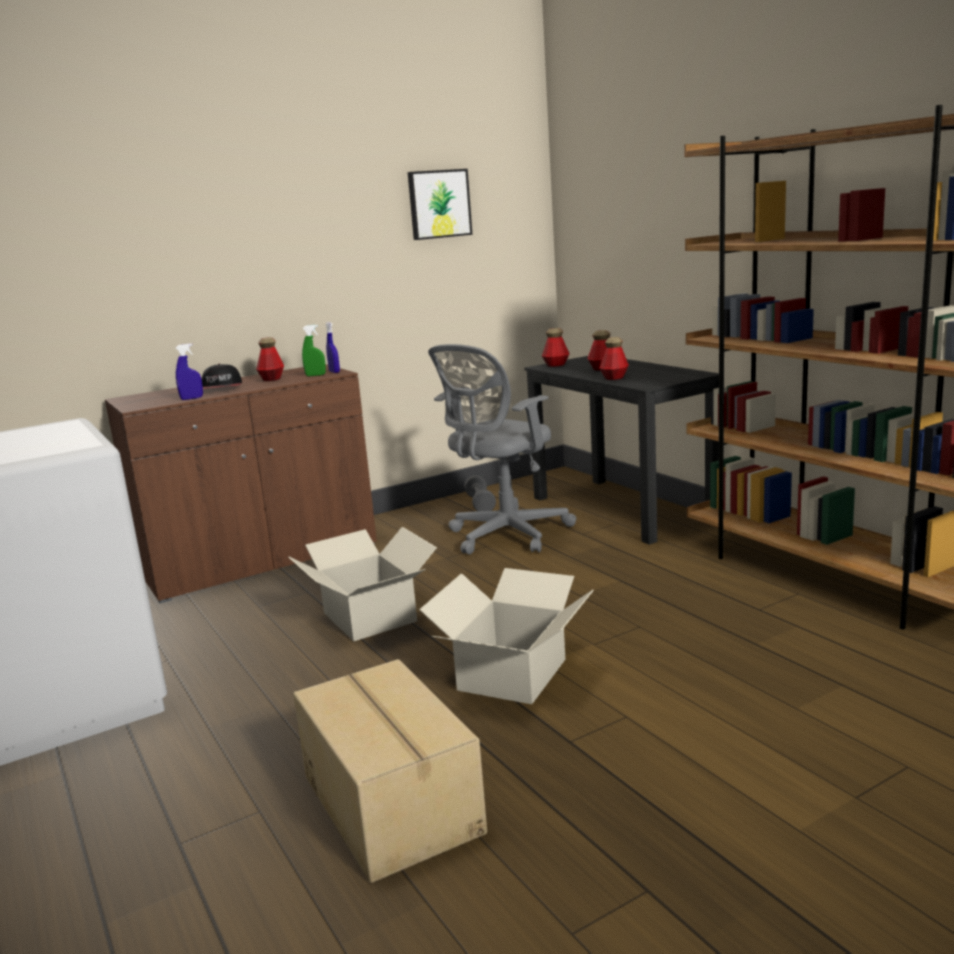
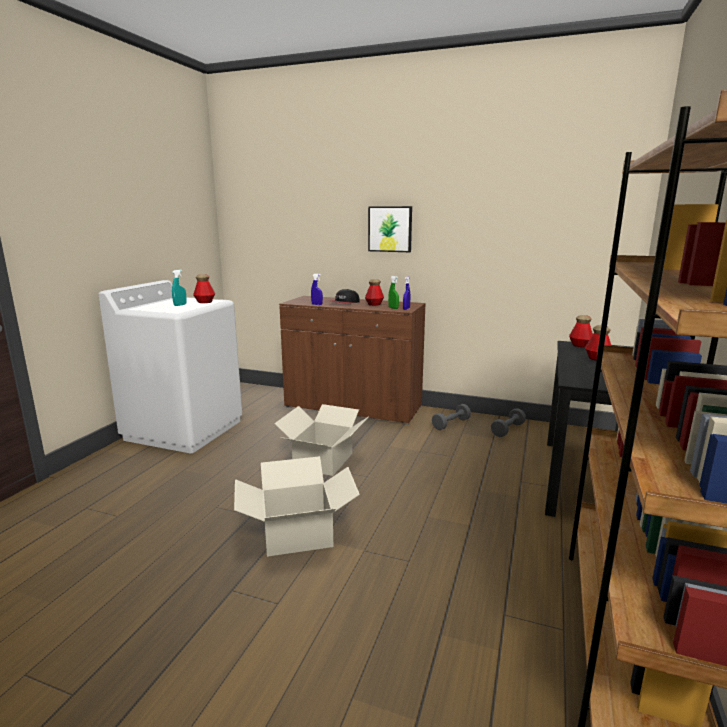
camera: 50 degrees right, 0 degrees up
cardboard box [293,659,487,883] -> none
picture [408,169,473,240] -> picture moved to [368,206,412,252]
grey office chair [428,344,576,555] -> none
bottle [600,337,629,380] -> bottle moved to [193,274,215,303]
none -> turquoise spray bottle [172,270,187,306]
none -> grey dumbbell [432,404,471,430]

